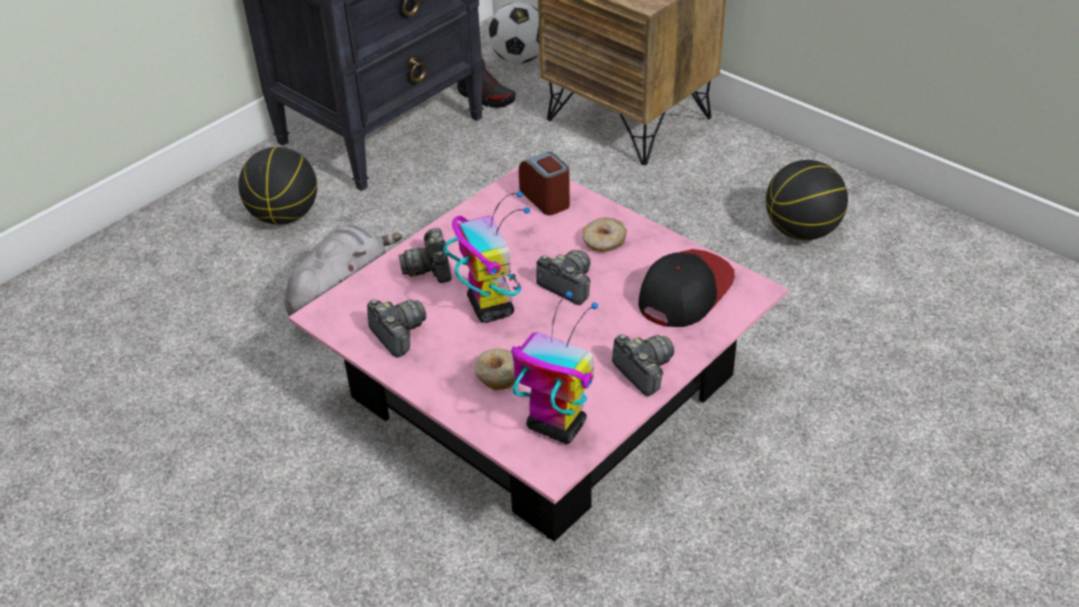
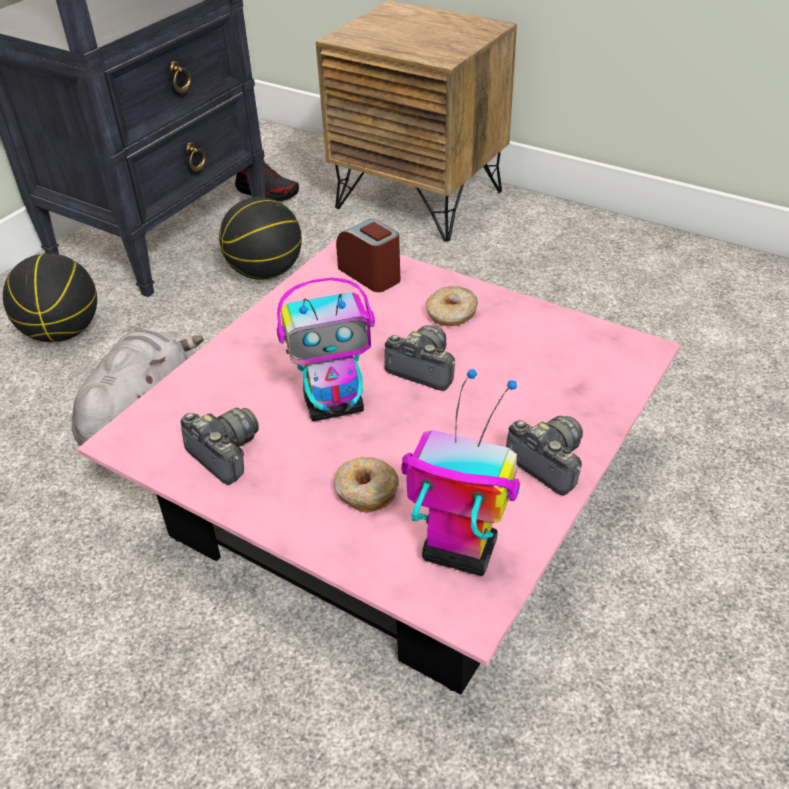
camera: 10 degrees left, 0 degrees up
camera [399,228,452,283] -> none
toy robot [443,191,530,323] -> toy robot turned 105 degrees clockwise [277,278,375,421]
football [489,2,540,63] -> none
cap [638,249,735,327] -> none
basketball [766,160,848,240] -> basketball moved to [219,197,302,280]

